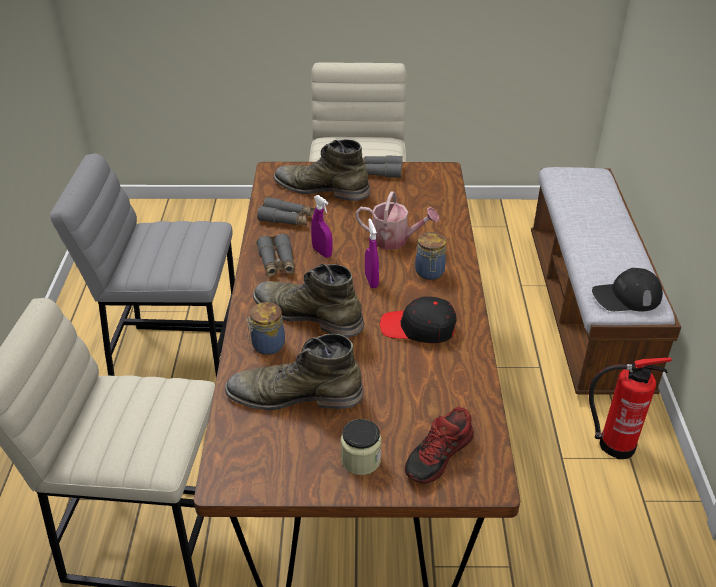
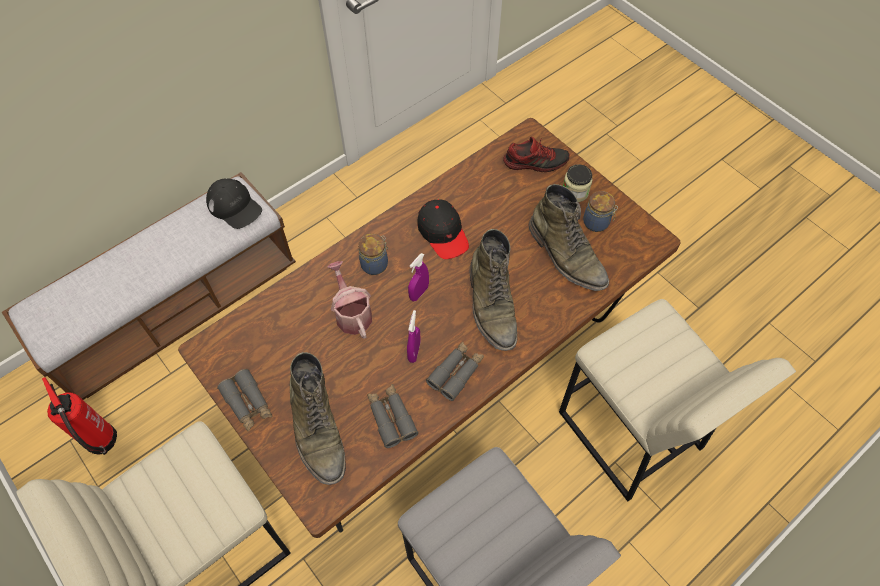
camera: 130 degrees left, 20 degrees up
jar [246,302,285,355] -> jar moved to [583,191,618,232]
fire extinguisher [589,358,672,459] -> fire extinguisher moved to [42,377,117,455]

